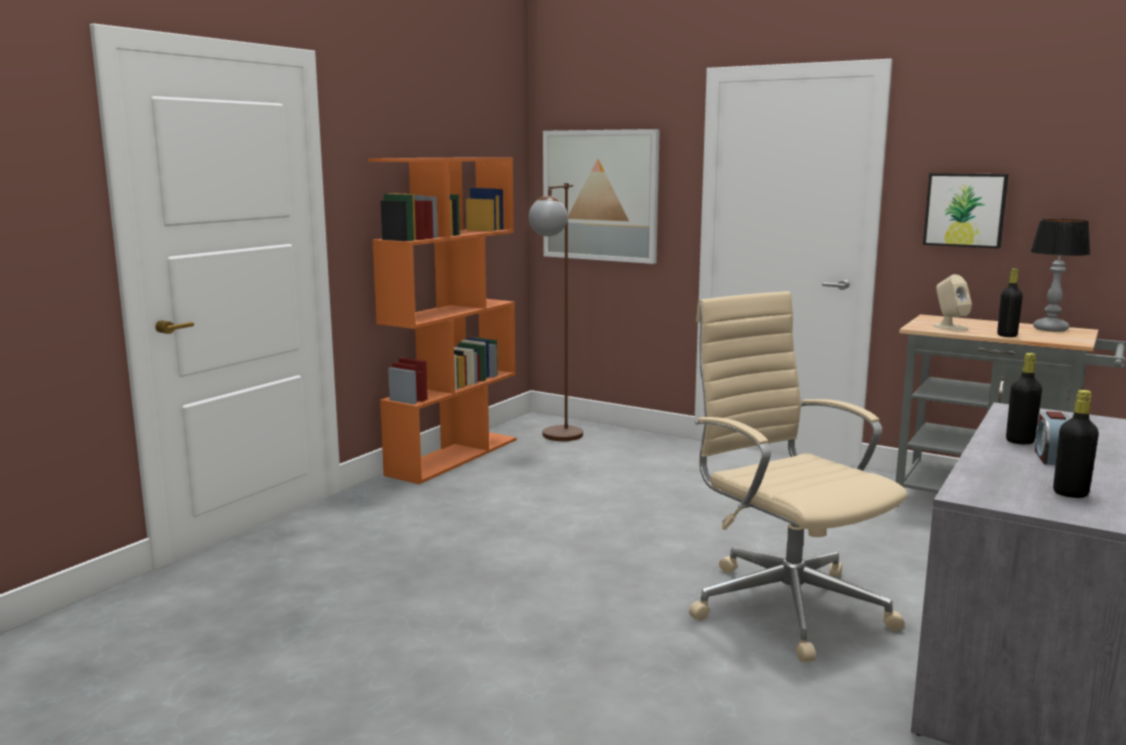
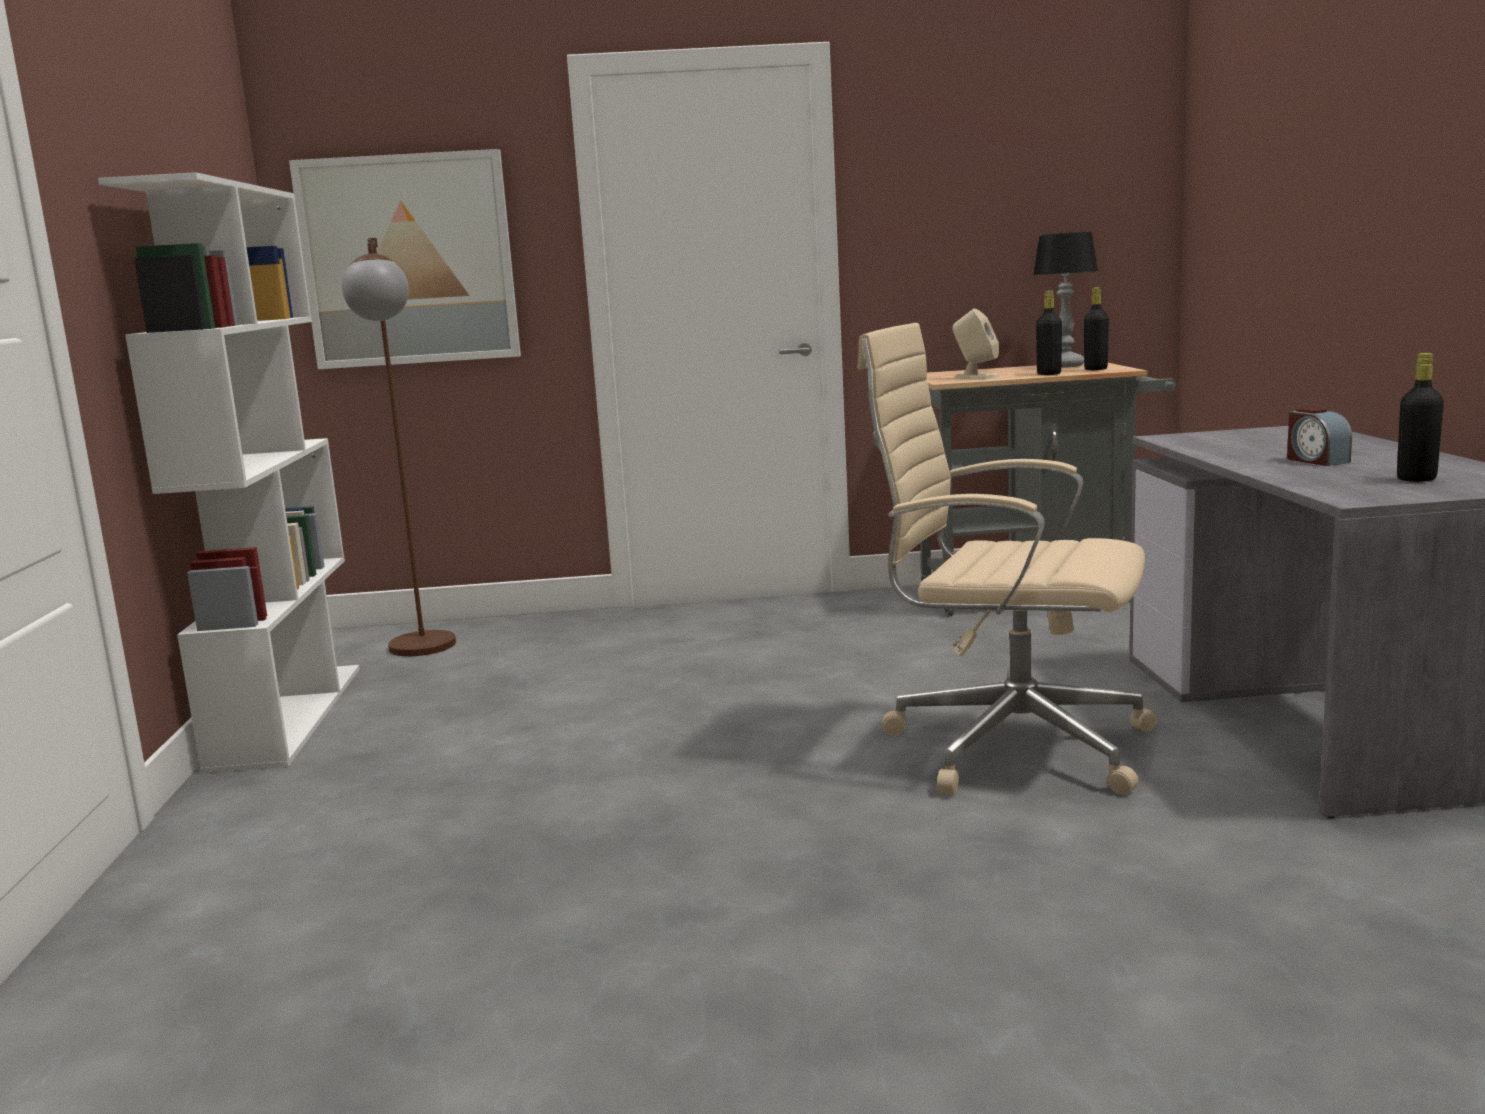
camera: 35 degrees left, 0 degrees up
orange bookcase [368,157,516,484] -> white bookcase [98,172,360,774]
picture [923,173,1009,249] -> none
black bottle [1006,353,1042,445] -> black bottle moved to [1084,287,1109,370]

